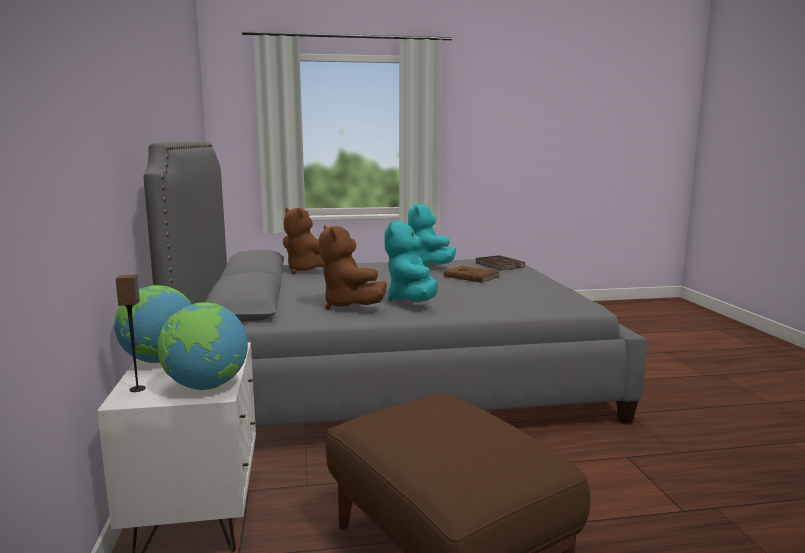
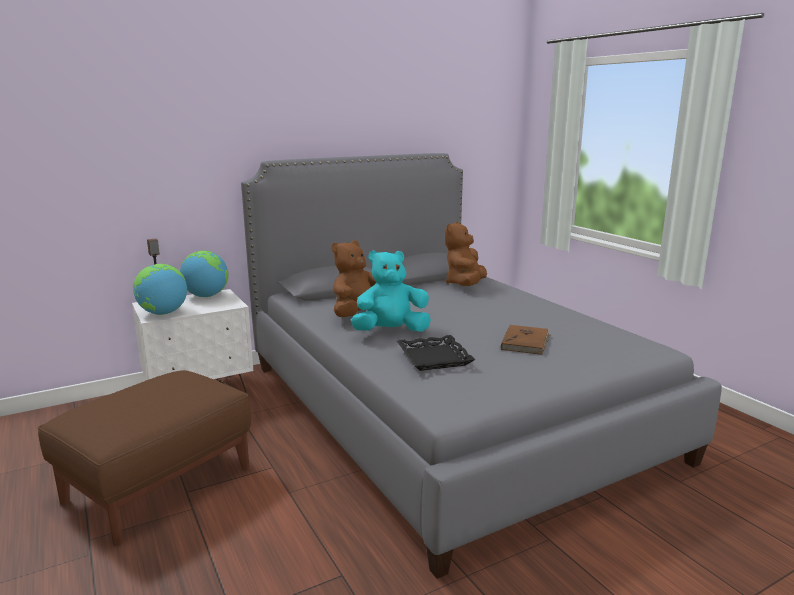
camera: 70 degrees right, 5 degrees up
turquoise plush toy [408,204,456,265] -> none
brown book [475,255,525,270] -> none
none -> black tray [397,335,476,371]

